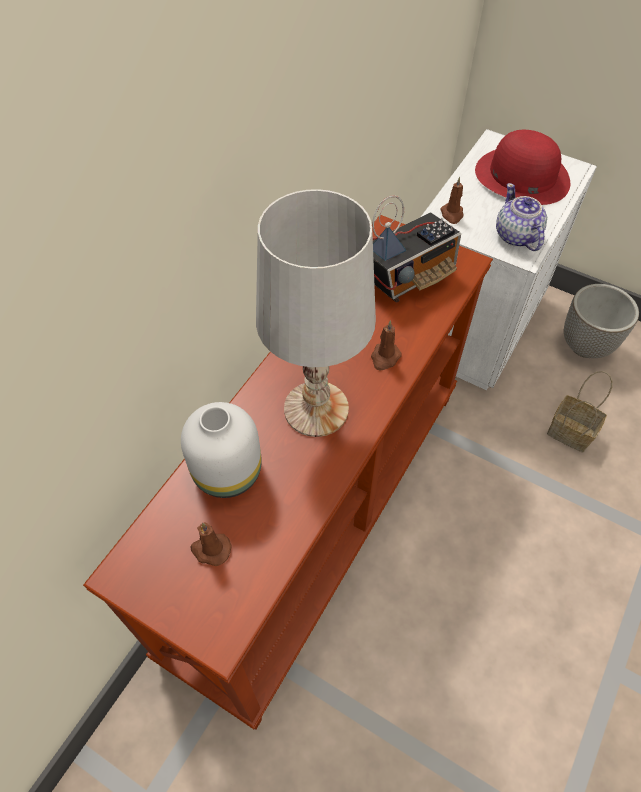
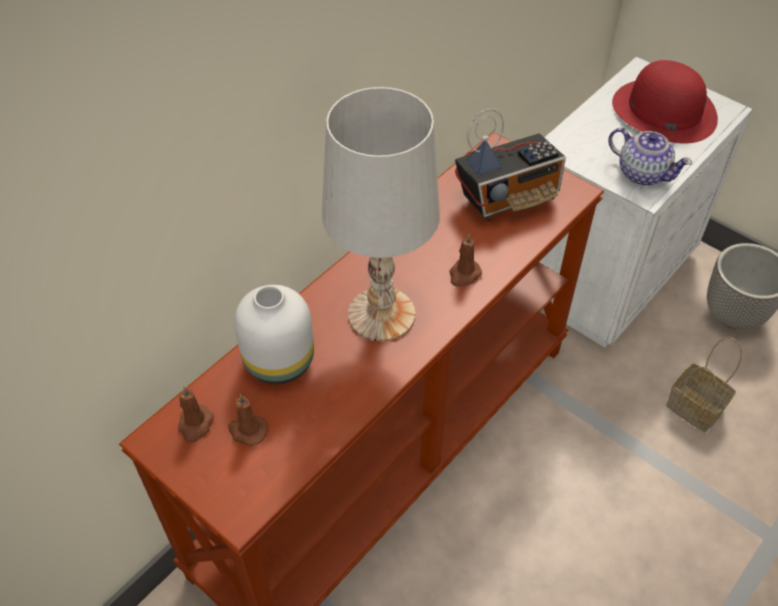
camera: 10 degrees right, 5 degrees down
brown candle [440,177,464,224] -> brown candle moved to [178,387,214,443]
teapot [496,183,547,251] -> teapot turned 135 degrees clockwise [608,128,692,185]

